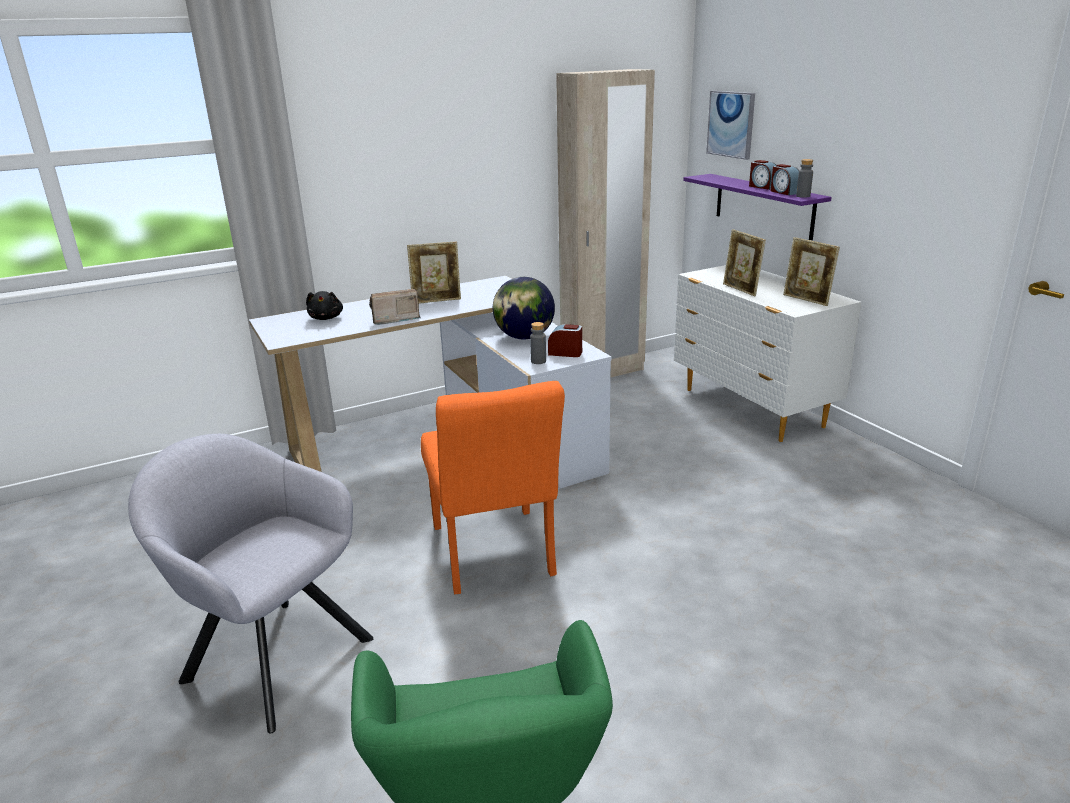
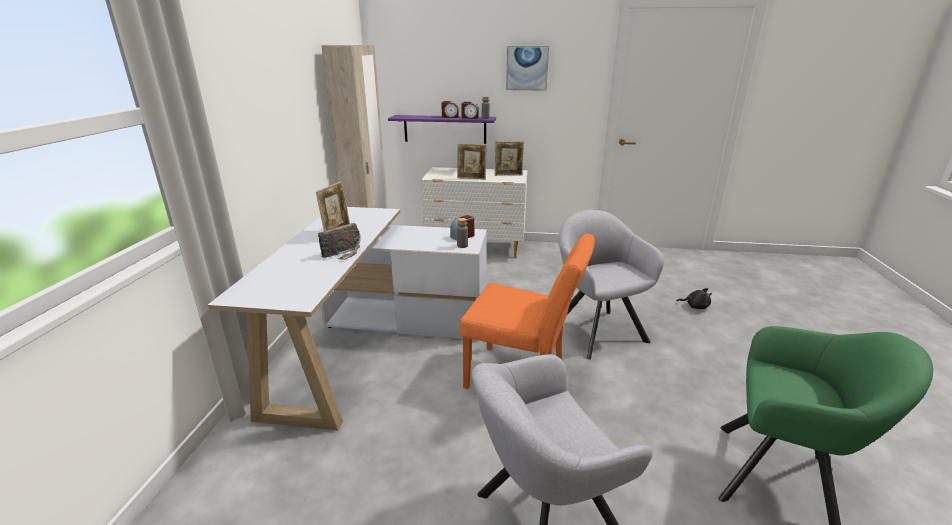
camera: 55 degrees left, 0 degrees up
black plush toy [306,291,343,320] -> black plush toy moved to [677,288,712,309]
radio [369,289,421,325] -> radio turned 150 degrees counterclockwise [318,223,361,260]
globe [493,277,555,339] -> none
picture [706,91,755,160] -> picture moved to [506,46,549,91]
none -> grey armchair [558,210,664,360]

